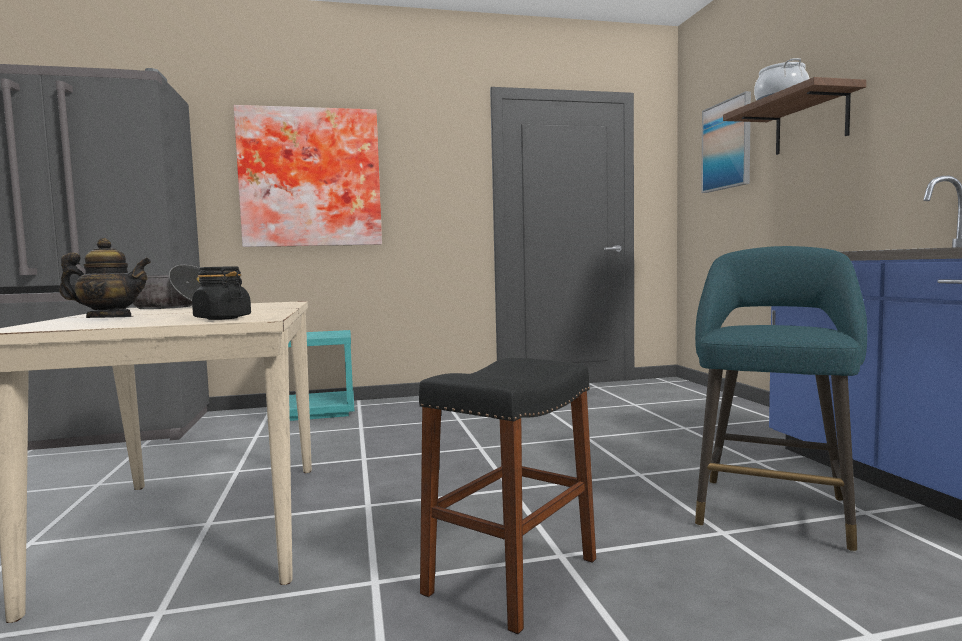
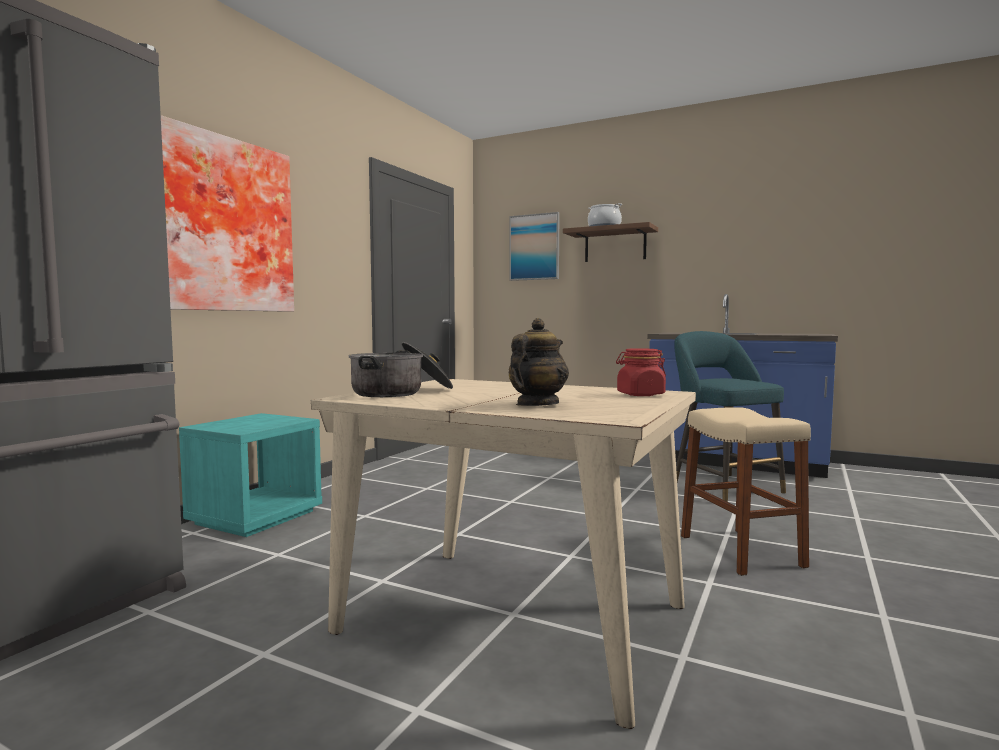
camera: 50 degrees left, 0 degrees up
black jar [192,266,251,320] -> red jar [616,348,666,396]
black stool [419,357,596,634] -> beige stool [681,407,811,576]

